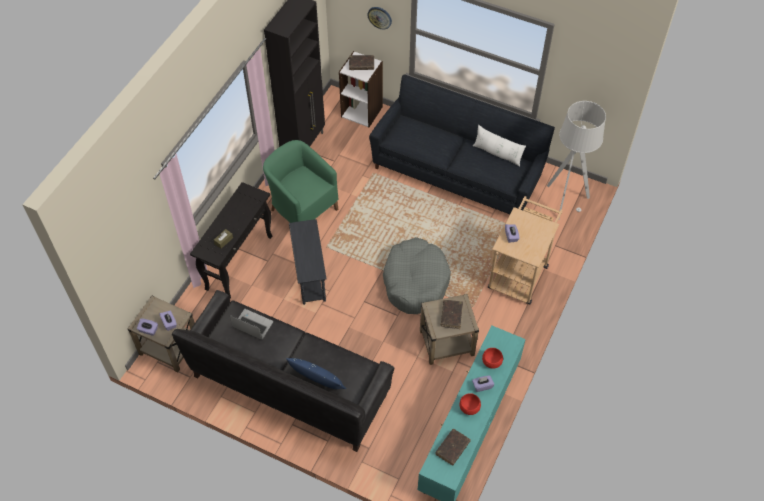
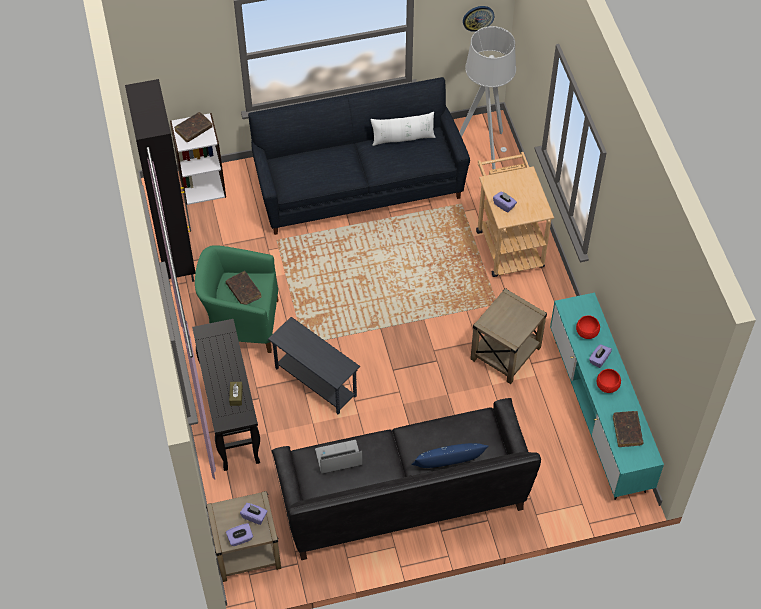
camera: 40 degrees left, 0 degrees up
wall clock [367,7,392,29] -> wall clock moved to [463,6,494,32]
grey dog bed [383,237,451,314] -> none
brown book [441,300,463,329] -> brown book moved to [226,271,262,305]

